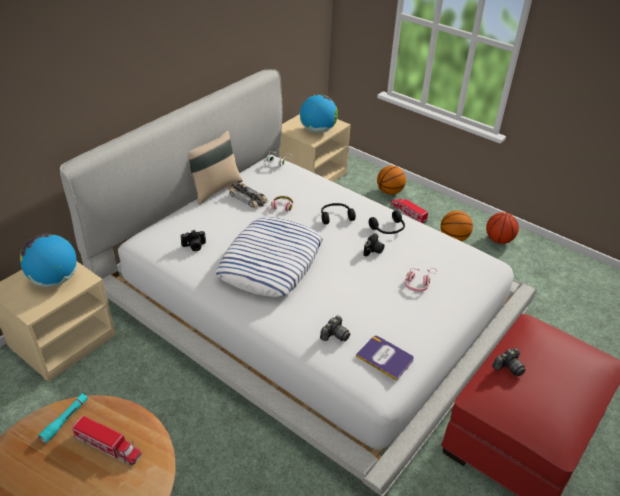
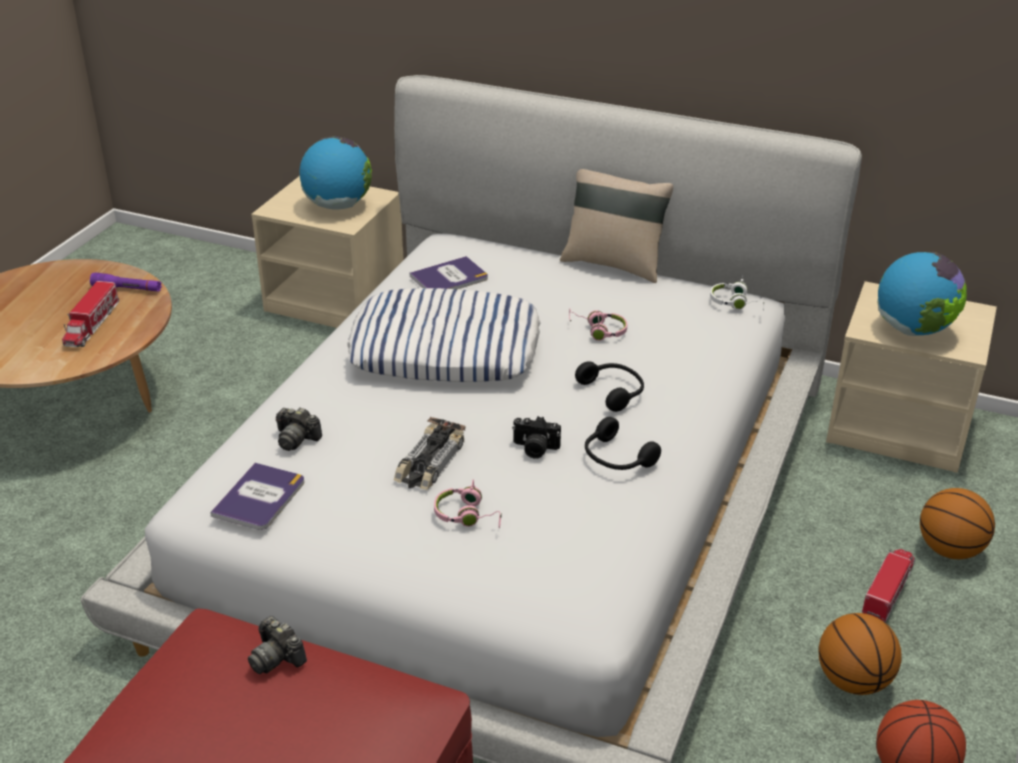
camera: 75 degrees right, 5 degrees down
turquoise flashlight [38,393,88,443] -> purple flashlight [90,272,162,292]
camera [180,230,206,251] -> book [410,256,488,289]
toy car [228,179,268,209] -> toy car moved to [394,417,465,490]

